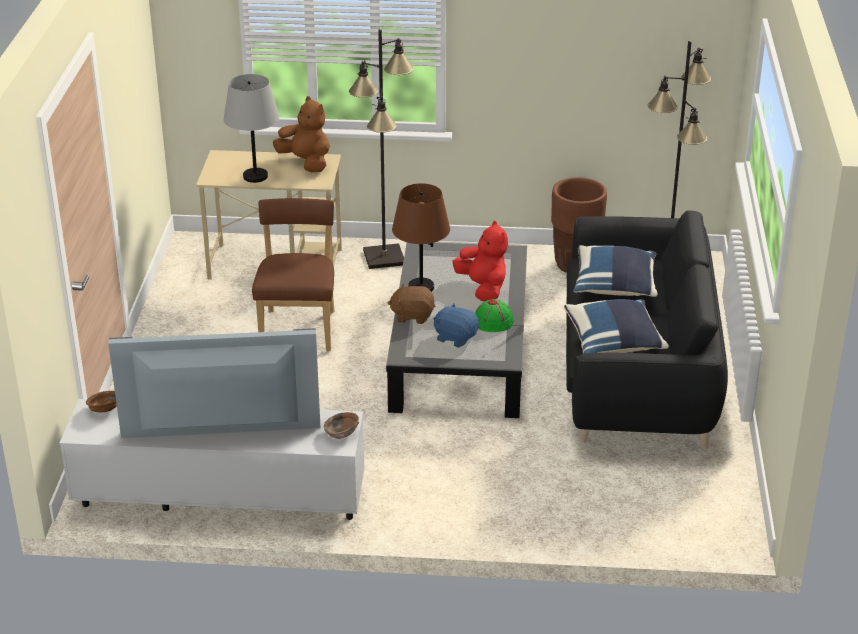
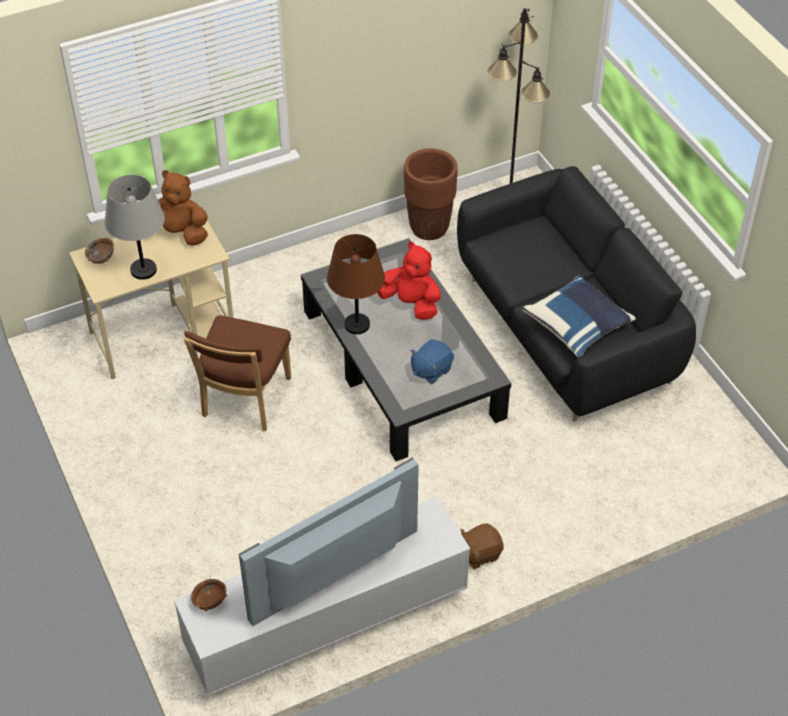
camera: 30 degrees left, 15 degrees up
brown chair [252,198,335,351] -> brown chair turned 135 degrees counterclockwise [184,315,291,431]
brown bowl [324,412,360,439] -> brown bowl moved to [85,238,114,264]
black floor lamp [349,29,414,269] -> none
brown plush toy [388,283,435,324] -> brown plush toy moved to [460,523,504,569]
blue plush toy [434,304,479,348] -> blue plush toy turned 45 degrees counterclockwise [410,339,454,384]
green hat [475,299,514,332] -> none
blue pillow [574,245,657,297] -> none

